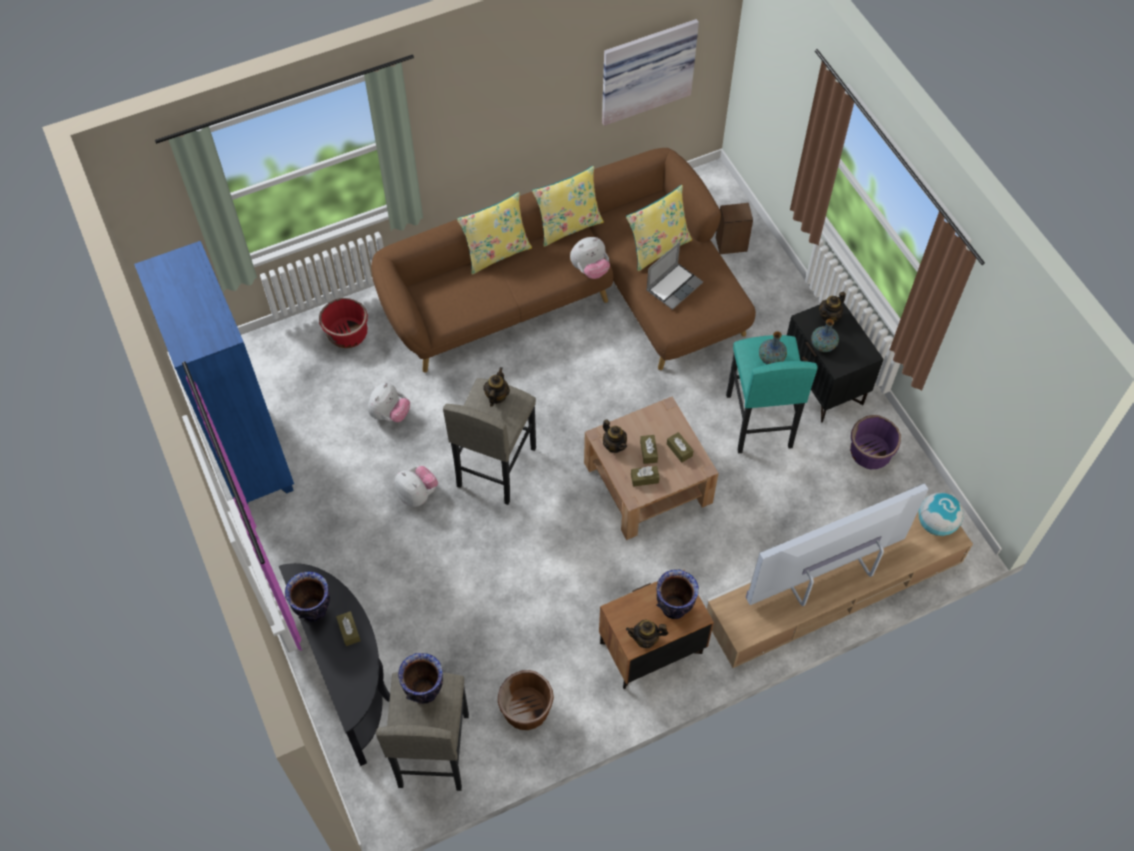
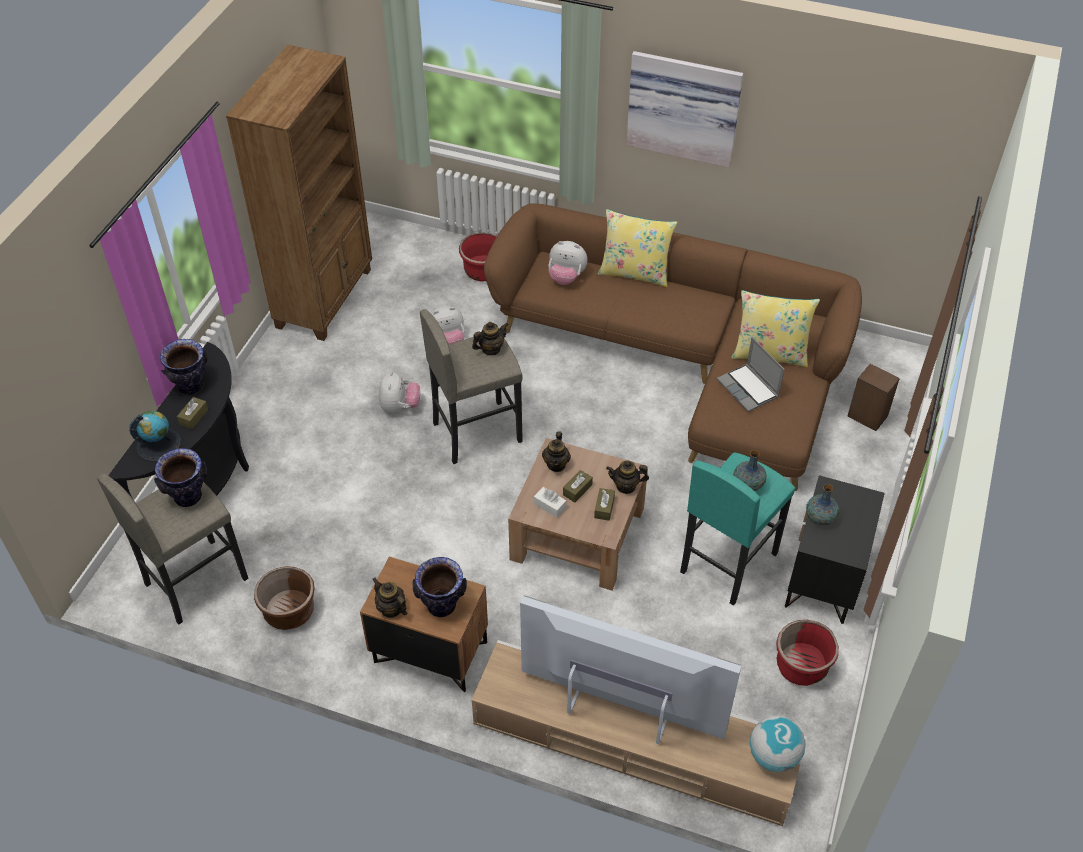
camera: 45 degrees right, 10 degrees down
blue bookcase [134,241,294,504] -> brown bookcase [226,45,372,341]
yellow pillow [532,166,604,247] -> none
plush toy [570,237,610,279] -> plush toy moved to [548,241,587,285]
picture [602,19,699,126] -> picture moved to [626,51,744,168]
brown tissue box [631,466,660,487] -> white tissue box [534,487,566,518]
laptop [647,241,703,310] -> laptop turned 60 degrees clockwise [717,337,785,412]
teapot [819,292,846,323] -> teapot moved to [606,461,649,494]
purple planter [850,415,901,469] -> red planter [776,620,839,686]
none -> globe [129,410,181,462]

